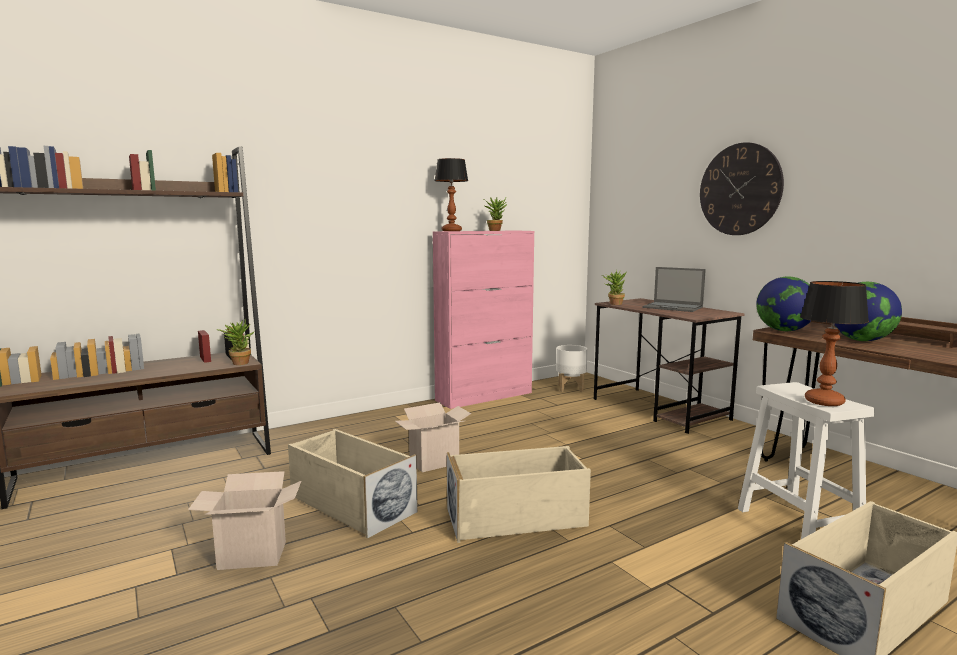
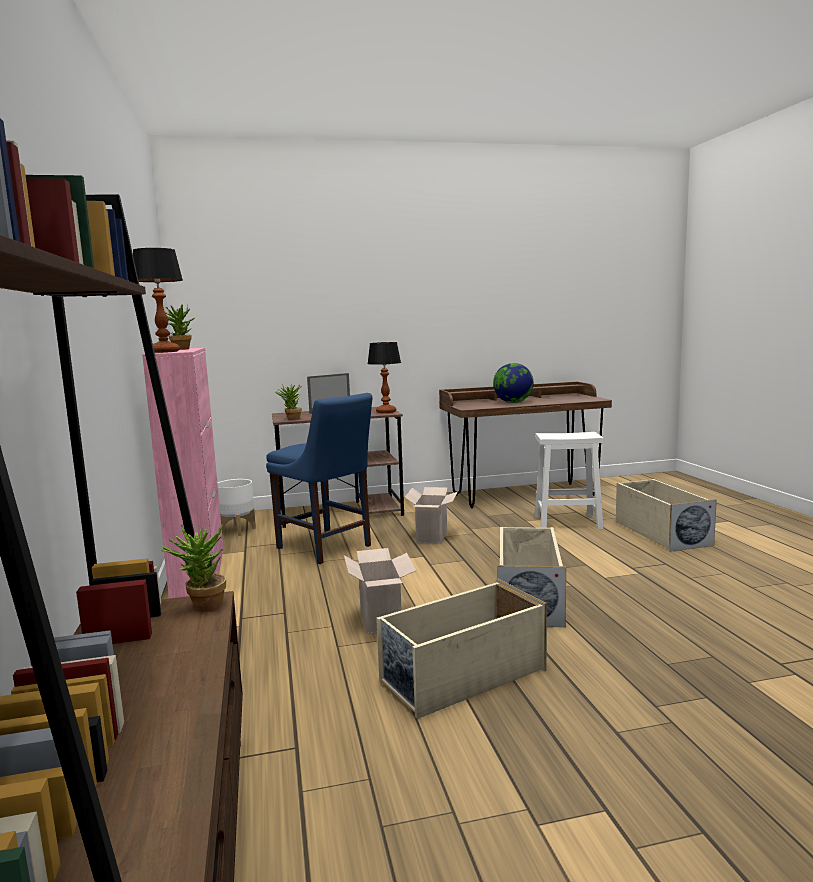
camera: 70 degrees left, 0 degrees up
cardboard box [188,471,301,570] -> cardboard box moved to [405,487,458,543]
wall clock [700,142,784,235] -> none
globe [756,277,811,331] -> none
table lamp [800,281,869,406] -> table lamp moved to [367,342,401,413]
none -> blue chair [266,393,372,564]

